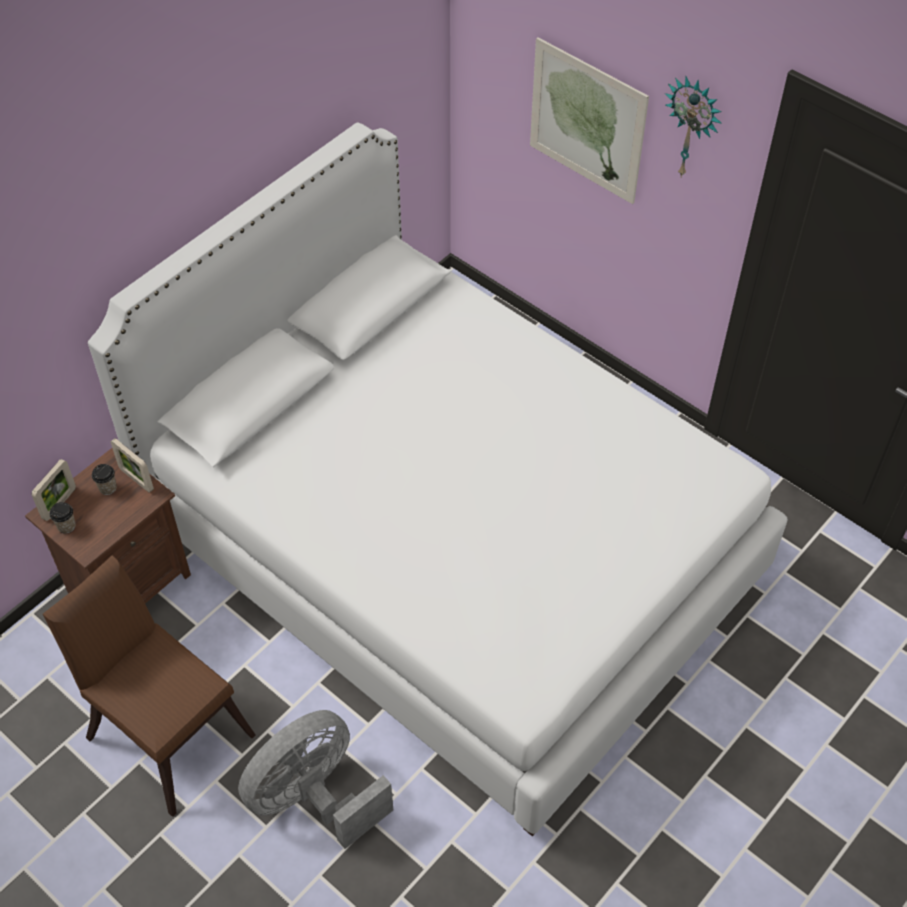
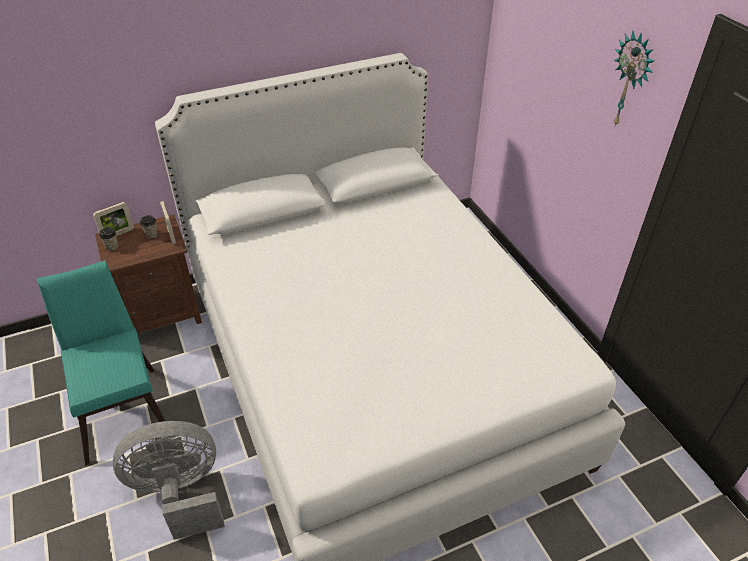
camera: 25 degrees right, 10 degrees down
brown chair [43,555,256,817] -> turquoise chair [37,260,166,466]
picture [530,37,649,204] -> none

